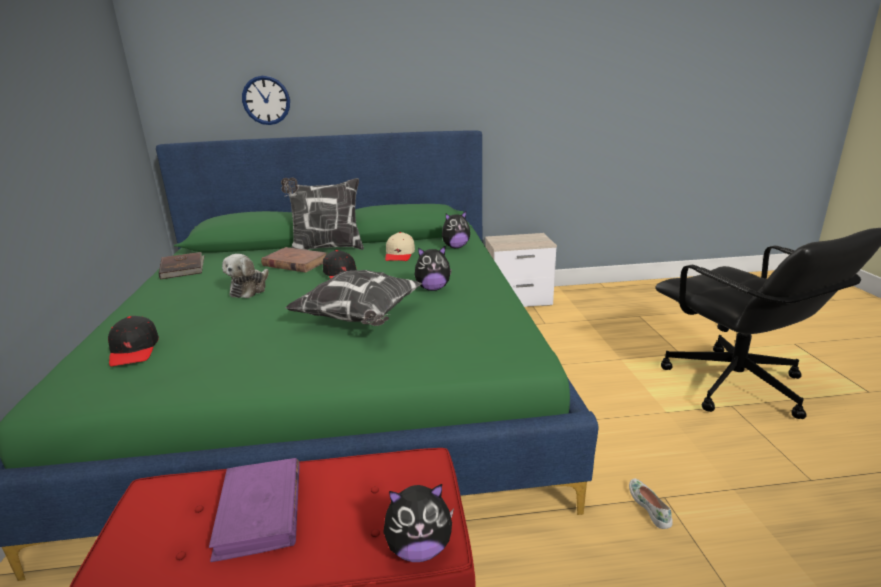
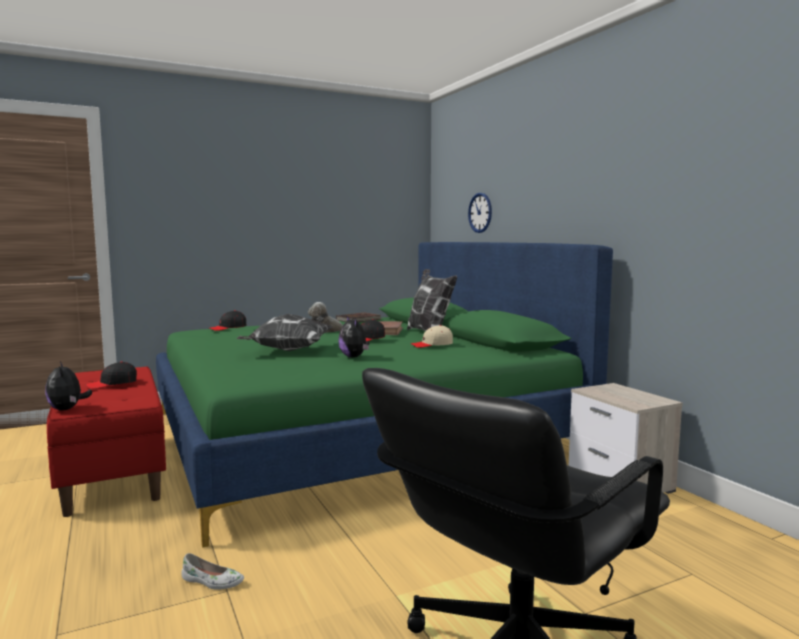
camera: 70 degrees right, 15 degrees down
purple book [209,458,300,562] -> black cap [86,362,137,389]
plush toy [442,211,470,248] -> none
white shoe [629,478,673,529] -> white shoe turned 45 degrees clockwise [181,553,244,590]

